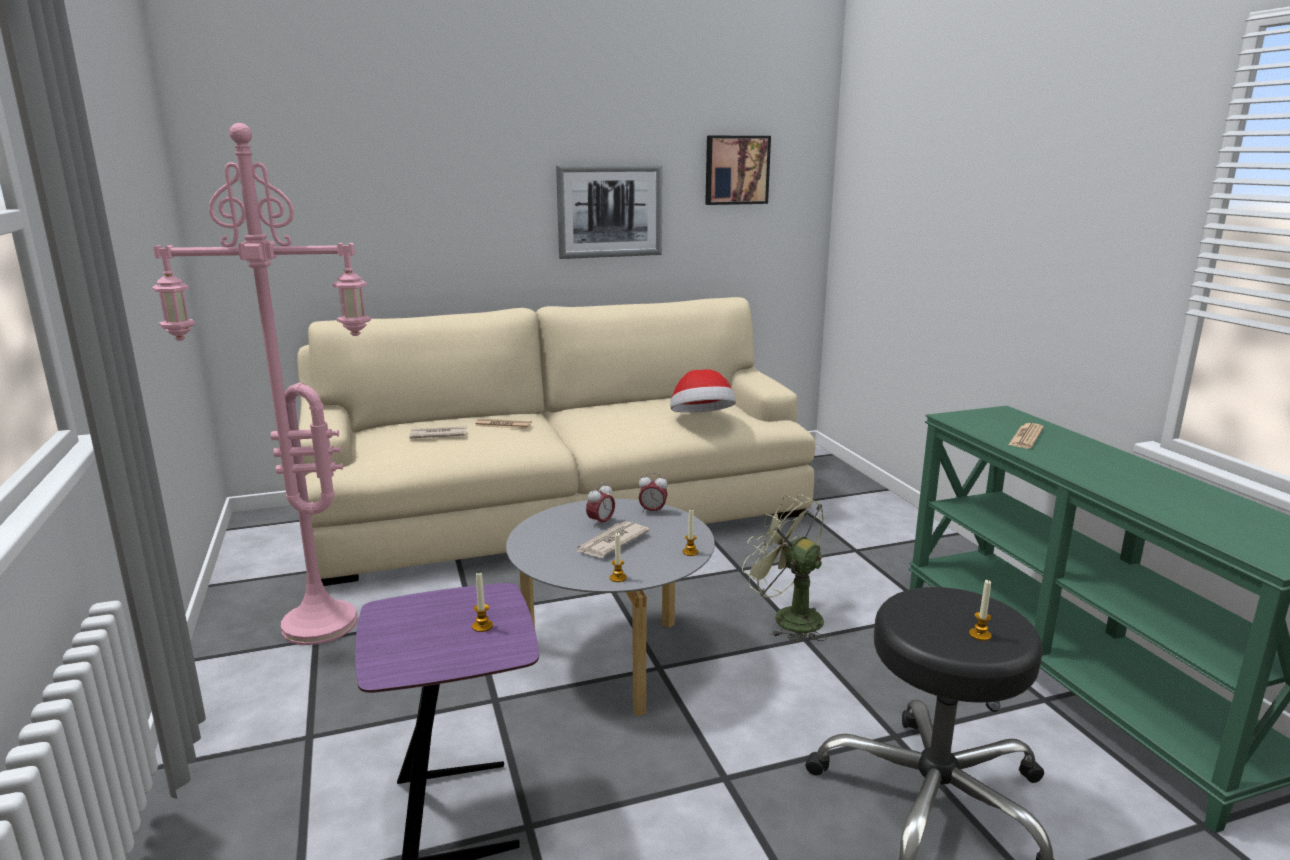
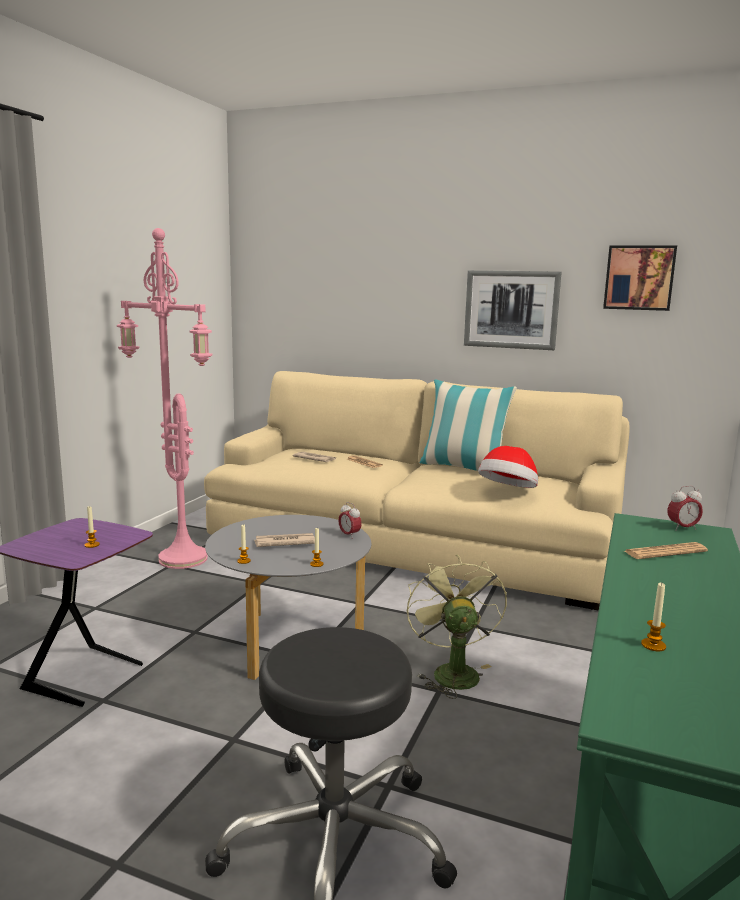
camera: 40 degrees right, 5 degrees down
alarm clock [586,482,615,528] -> alarm clock moved to [667,486,703,531]
candle [969,579,992,641] -> candle moved to [641,583,666,652]
none -> pillow [420,379,517,471]

